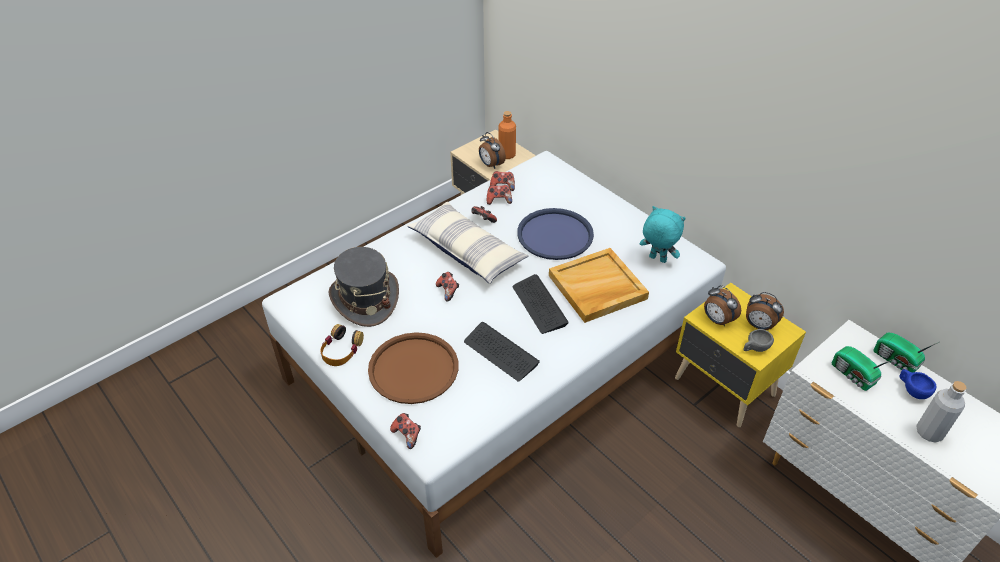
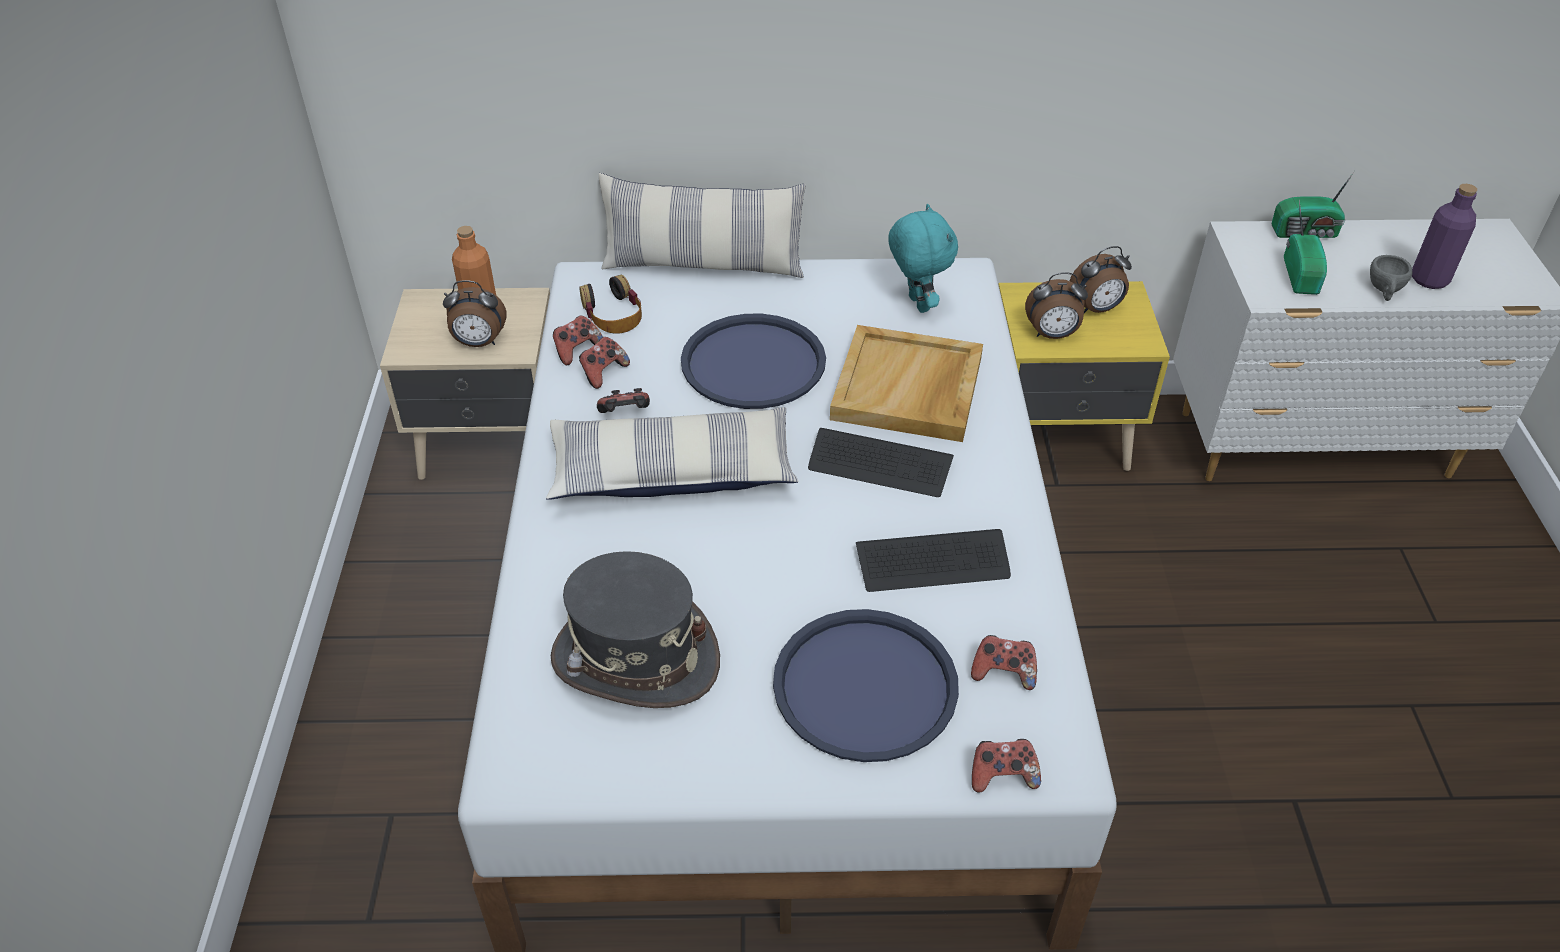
camera: 50 degrees left, 0 degrees up
headphones [320,324,364,366] -> headphones moved to [579,275,642,333]
brown tray [368,332,459,404] -> blue tray [773,609,959,762]
game controller [436,272,459,301] -> game controller moved to [971,635,1037,690]
turquoise plush toy [640,206,686,263] -> turquoise plush toy turned 90 degrees clockwise [888,203,958,313]
grey cup [743,329,774,352] -> grey cup moved to [1370,255,1412,301]
radio [832,346,894,391] -> radio turned 90 degrees counterclockwise [1284,200,1327,295]
blue cup [900,369,937,399] -> none
grey bottle [916,381,966,443] -> purple bottle [1412,184,1477,289]
none -> pillow [599,173,805,278]

